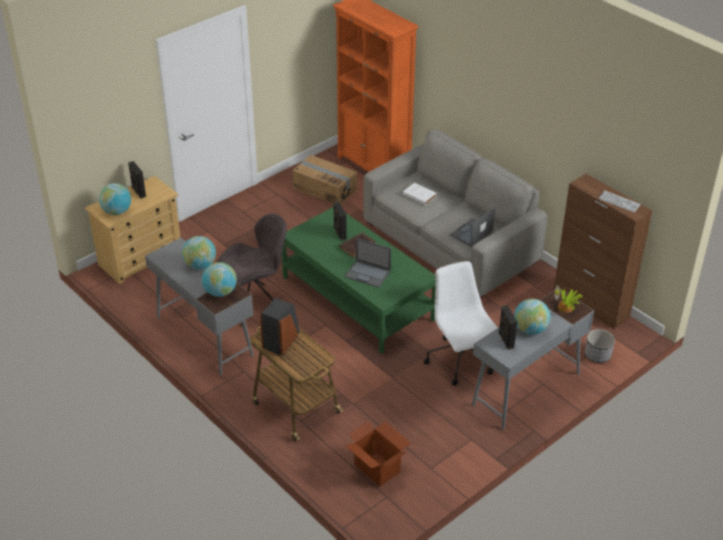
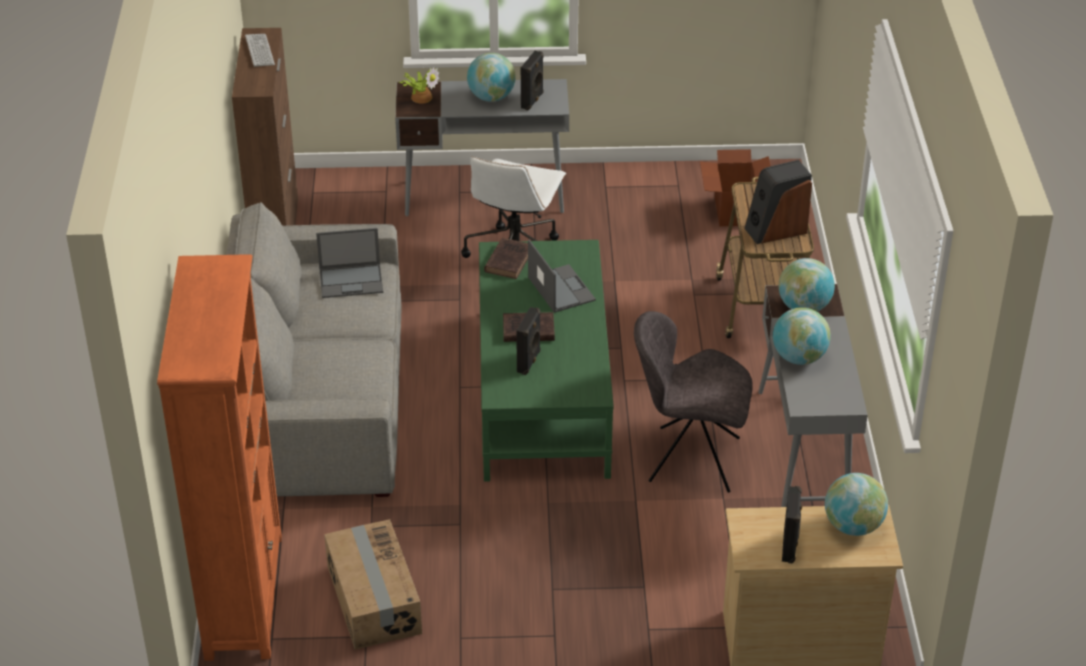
camera: 140 degrees left, 0 degrees up
white book [403,183,437,205] -> none
planter [585,329,615,363] -> none
none -> brown book [484,238,528,279]

